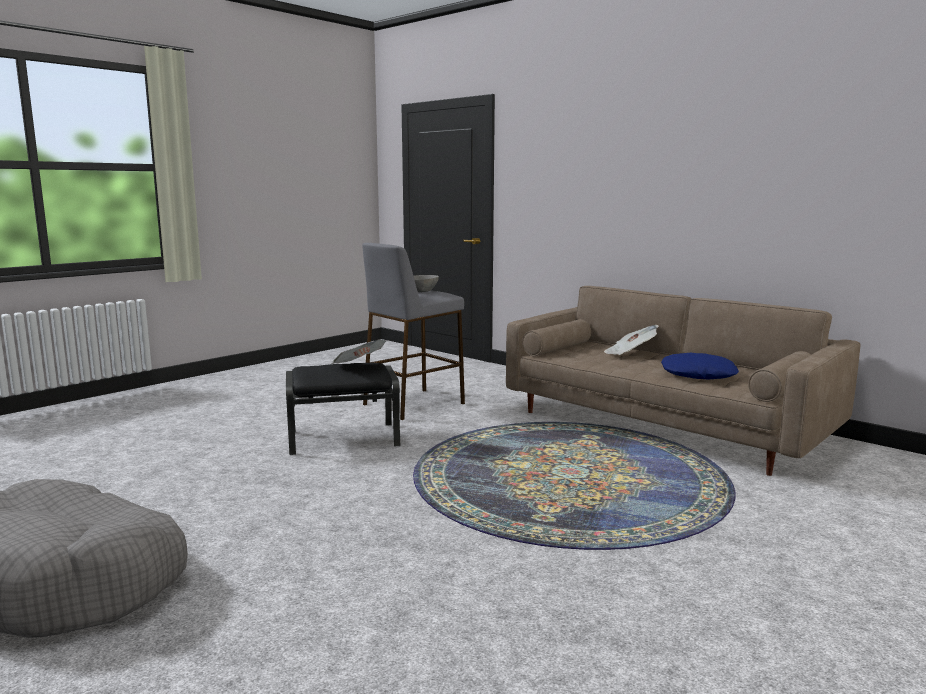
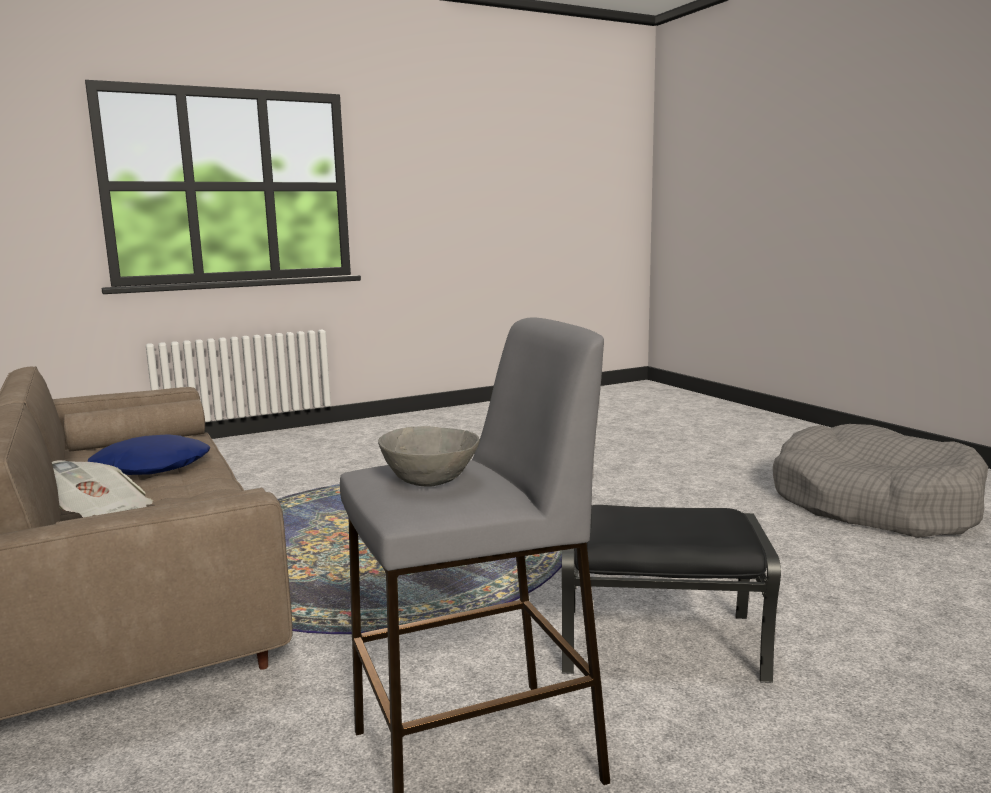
camera: 160 degrees left, 0 degrees up
newspaper [331,339,386,364] -> none

